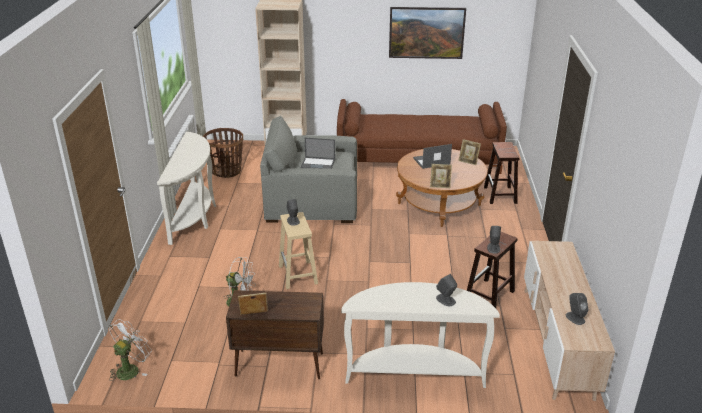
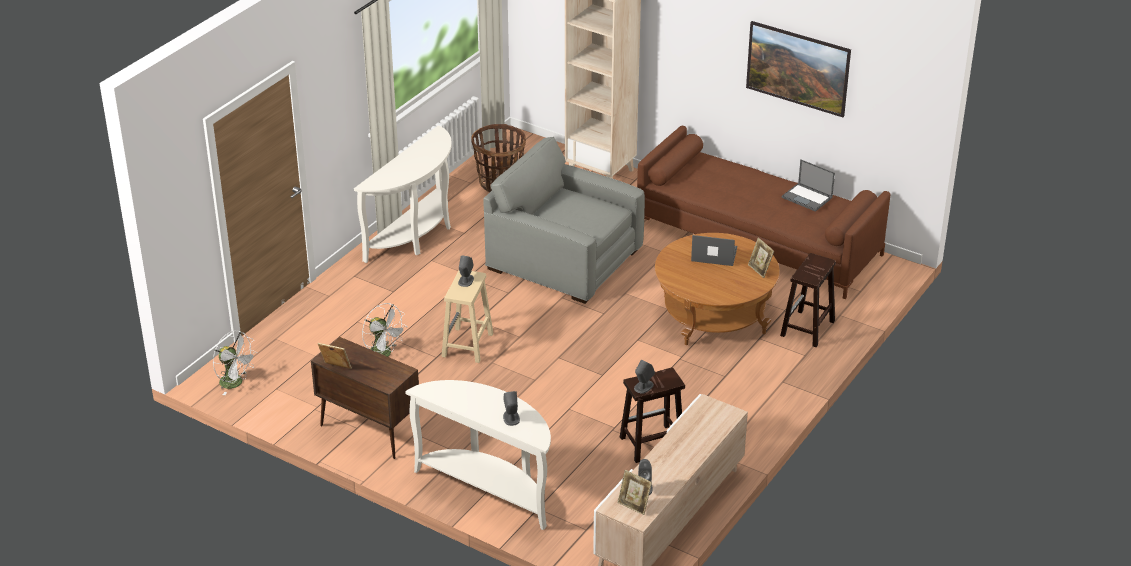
camera: 30 degrees right, 5 degrees up
white fan [109,319,152,381] -> white fan turned 60 degrees clockwise [213,331,257,395]
laptop [300,138,335,169] -> laptop moved to [781,159,835,212]
picture frame [430,164,452,188] -> picture frame moved to [617,470,652,515]

